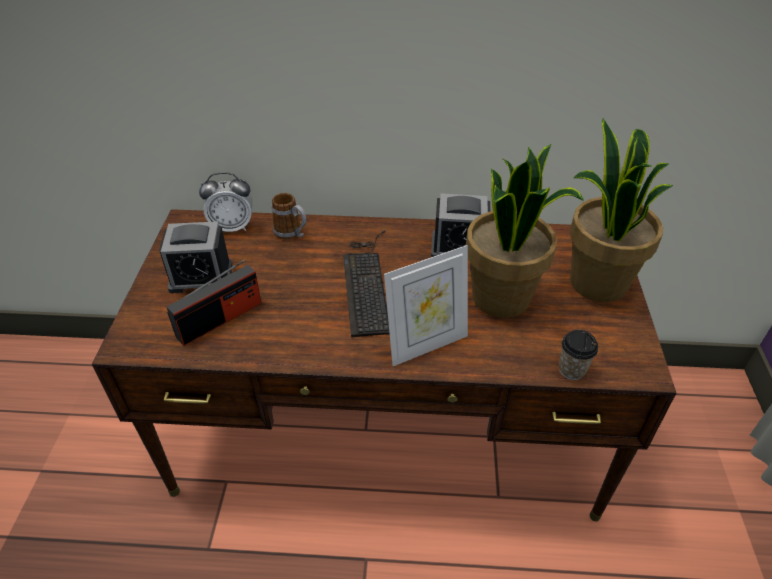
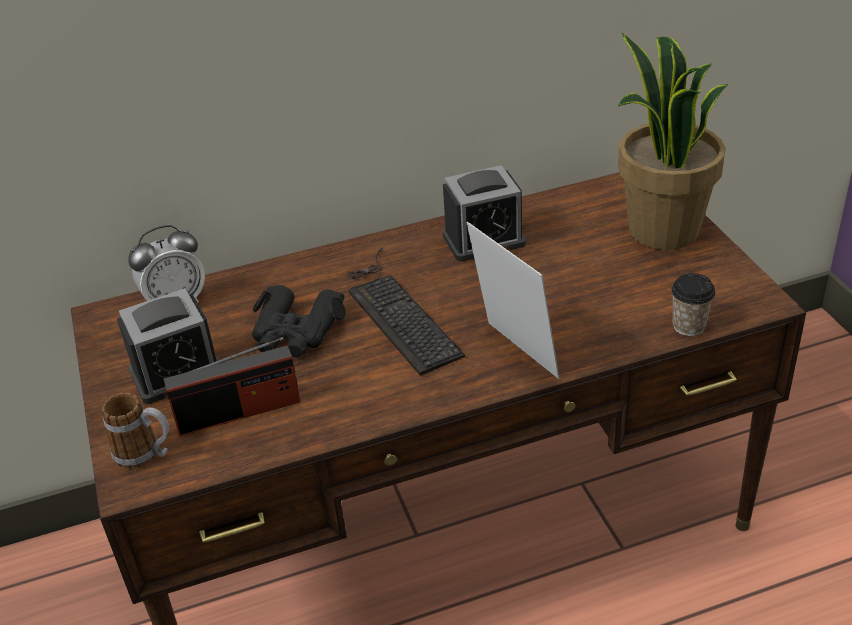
camera: 20 degrees left, 5 degrees down
radio [167,259,261,346] -> radio turned 45 degrees clockwise [163,337,300,436]
mug [272,193,307,240] -> mug moved to [102,393,169,469]
picture frame [384,245,468,366] -> picture frame turned 75 degrees counterclockwise [466,222,559,379]
potted plant [466,144,584,318] -> none
none -> black binoculars [252,285,346,358]

